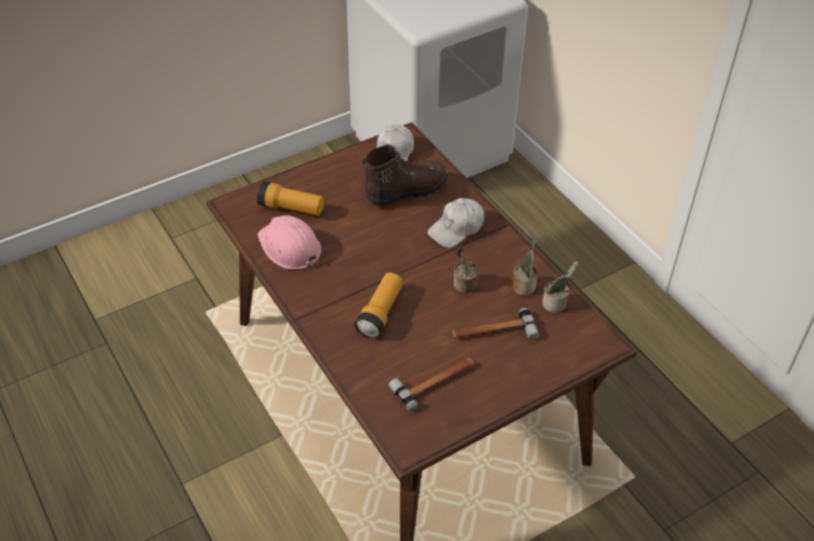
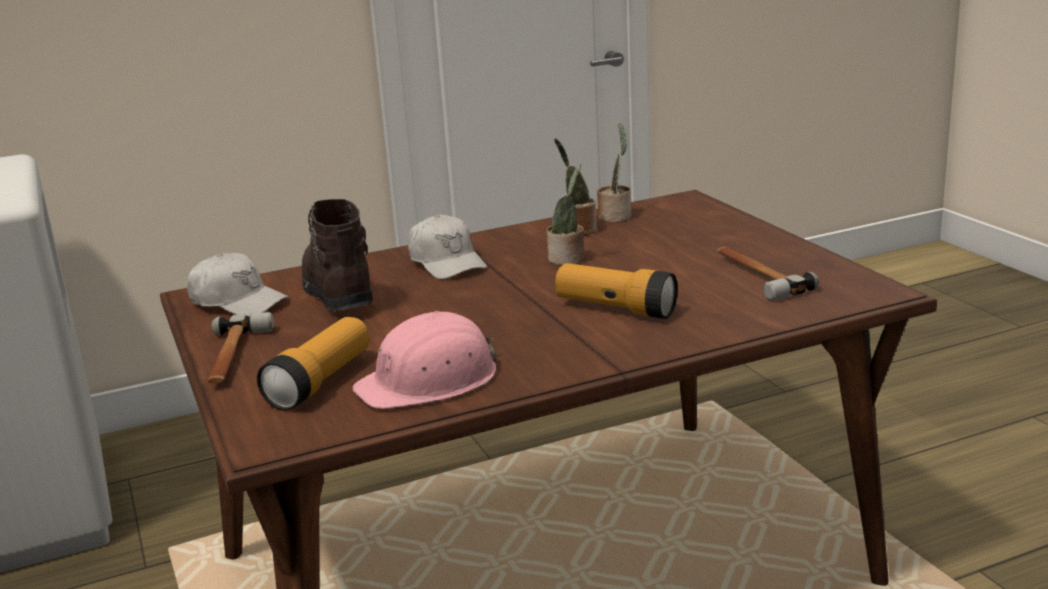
camera: 80 degrees left, 25 degrees down
hammer [452,308,539,340] -> hammer moved to [208,312,274,383]

